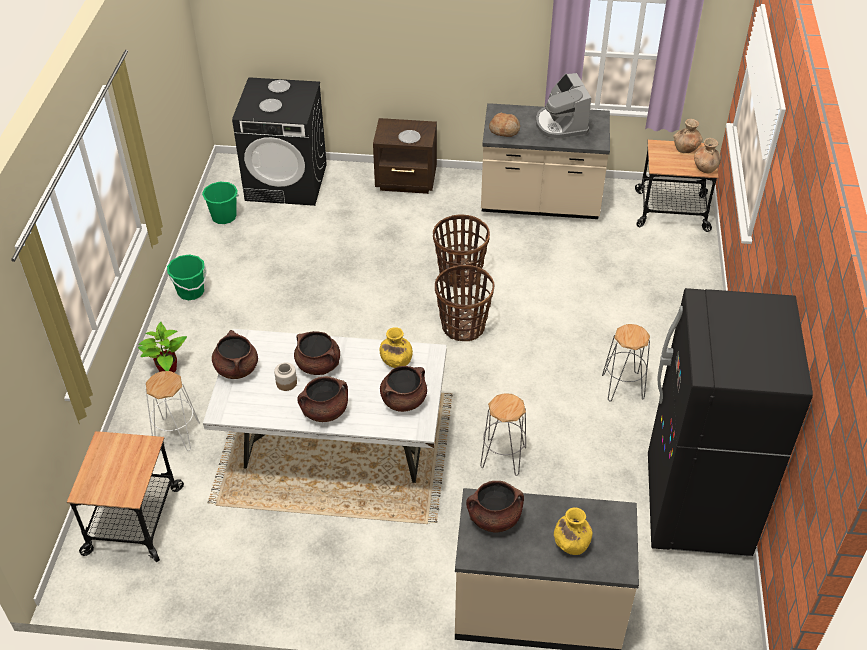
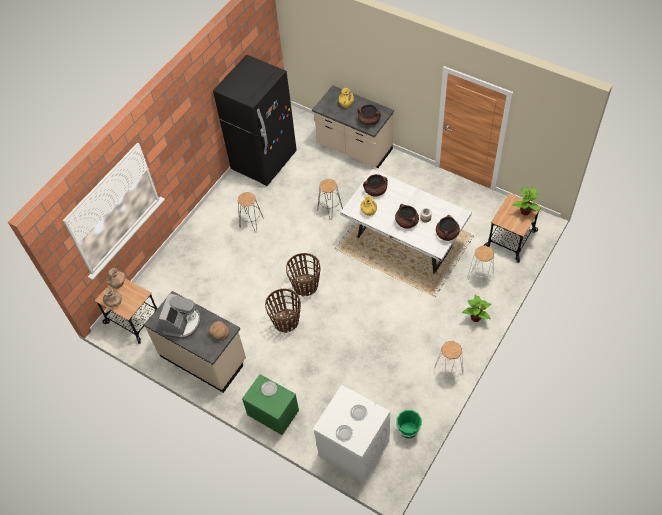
camera: 150 degrees left, 10 degrees up
green bucket [167,254,207,300] -> white stool [434,341,463,384]
black washing machine [232,77,327,206] -> white washing machine [313,385,390,483]
brown cooking pot [297,376,348,422] -> none
brown nightstand [373,118,437,194] -> green nightstand [242,374,299,435]
none -> potted plant [512,186,540,216]

